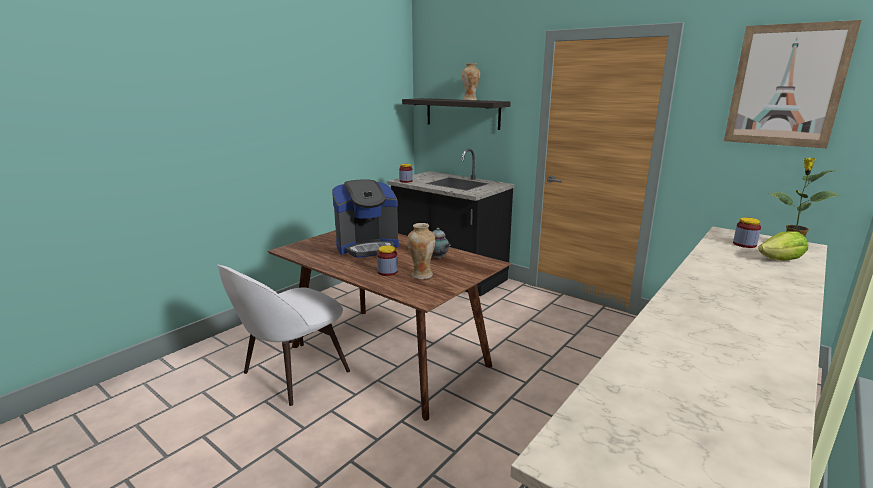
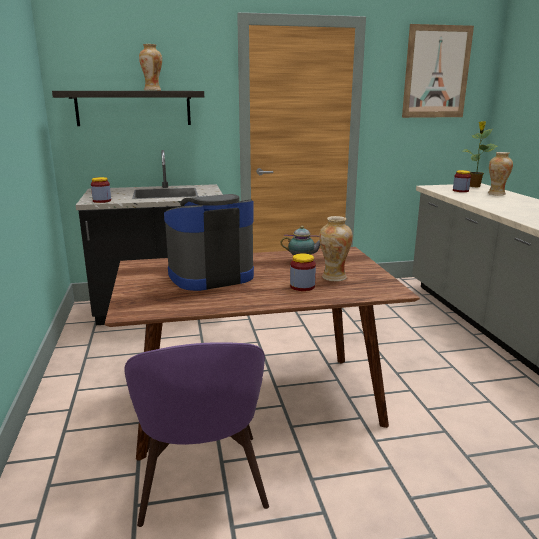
camera: 50 degrees left, 0 degrees up
white chair [217,265,350,406] -> purple chair [124,342,269,527]
coffee machine [332,179,399,258] -> coffee machine turned 135 degrees counterclockwise [164,194,254,291]
lettuce [758,231,808,261] -> vase [488,152,513,196]

